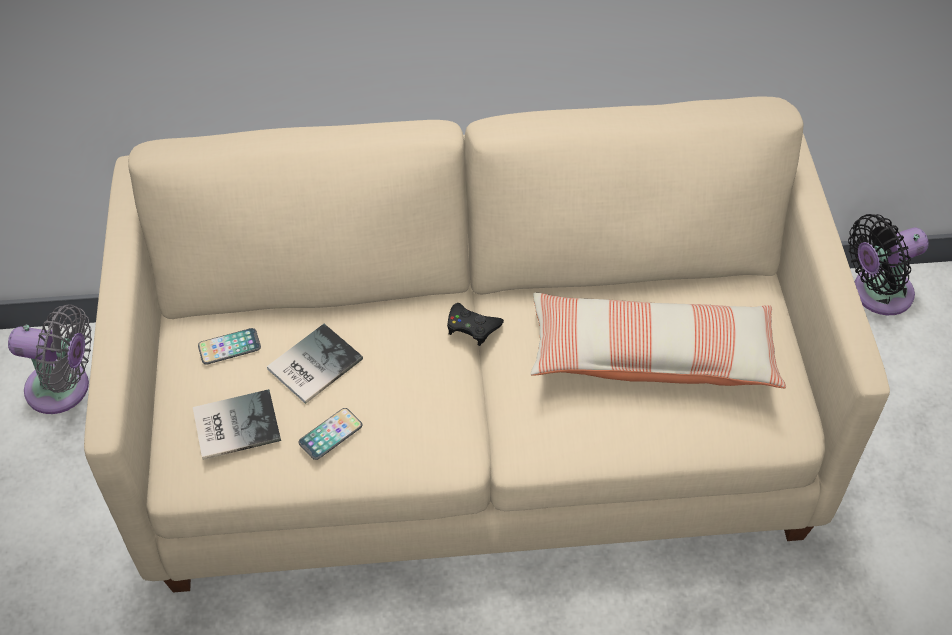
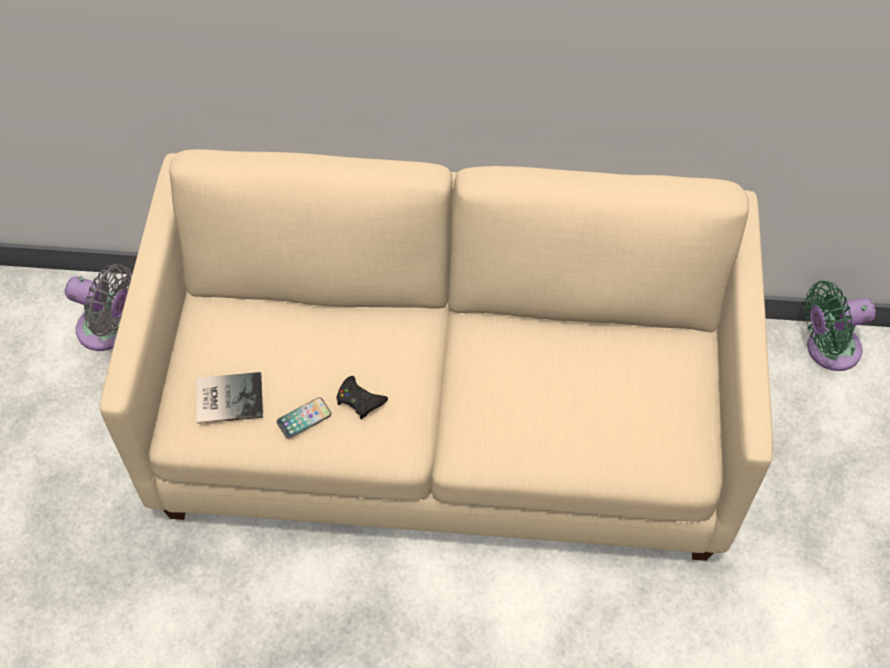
camera: 10 degrees right, 5 degrees up
phone [198,328,261,365] -> none
book [267,324,363,404] -> none
black game controller [447,303,504,346] -> black game controller moved to [336,376,388,419]
pillow [530,293,786,388] -> none
black fan [848,214,929,315] -> green fan [805,281,876,371]

